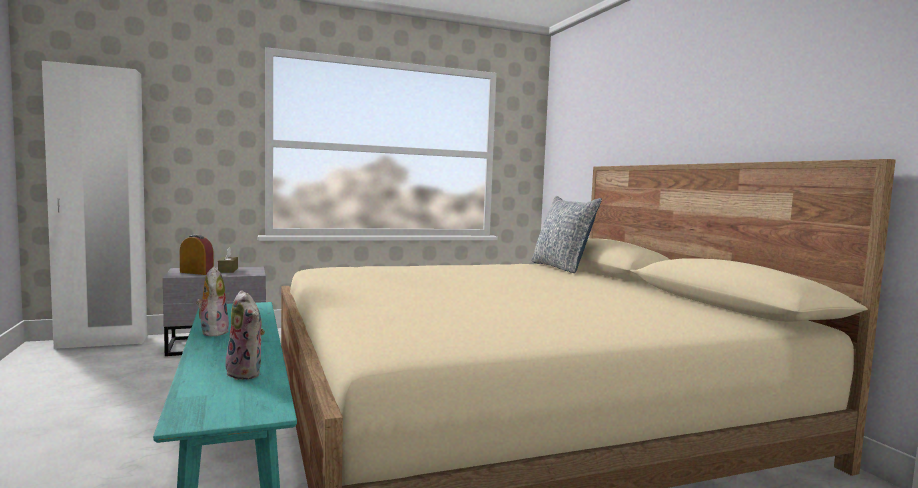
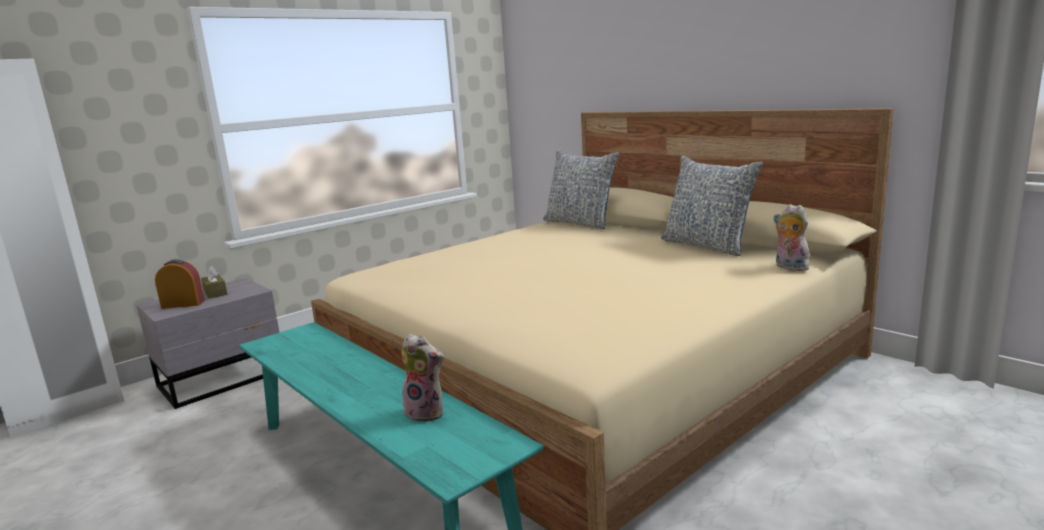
camera: 20 degrees left, 10 degrees up
plush toy [196,267,229,337] -> plush toy moved to [774,204,809,271]
none -> pillow [661,156,763,256]

